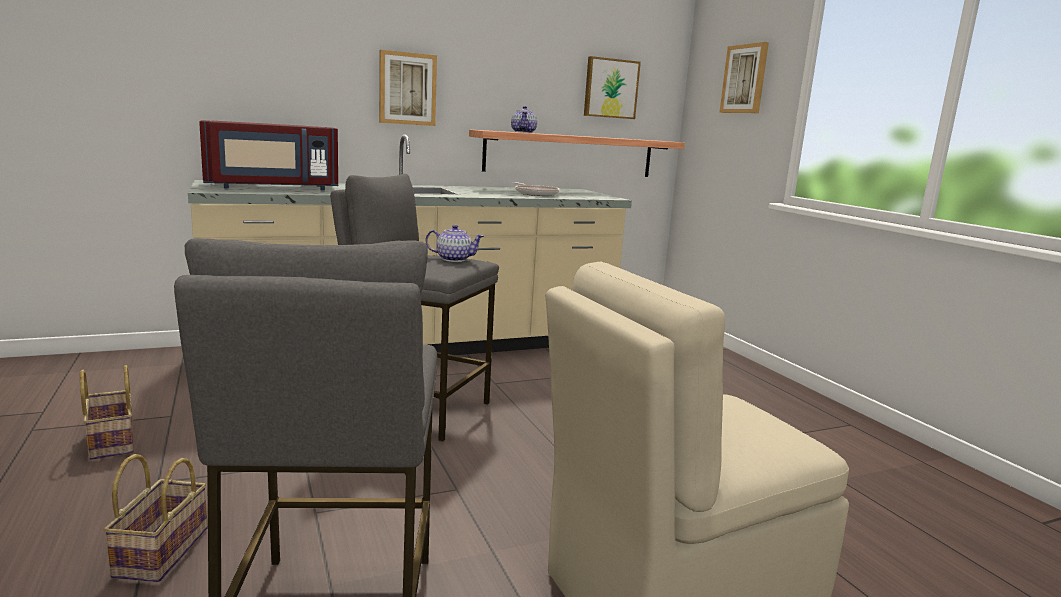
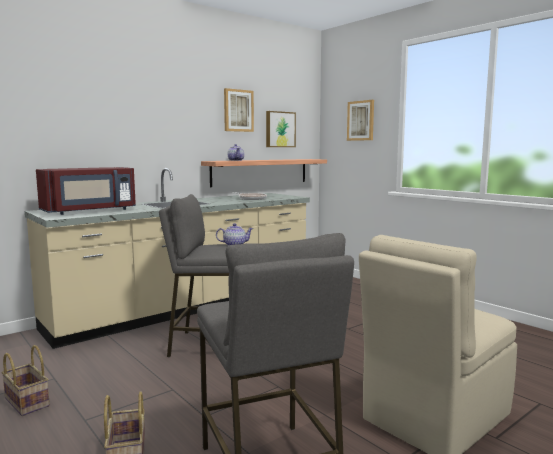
camera: 15 degrees left, 5 degrees down
picture [379,50,437,126] -> picture moved to [224,88,254,132]

